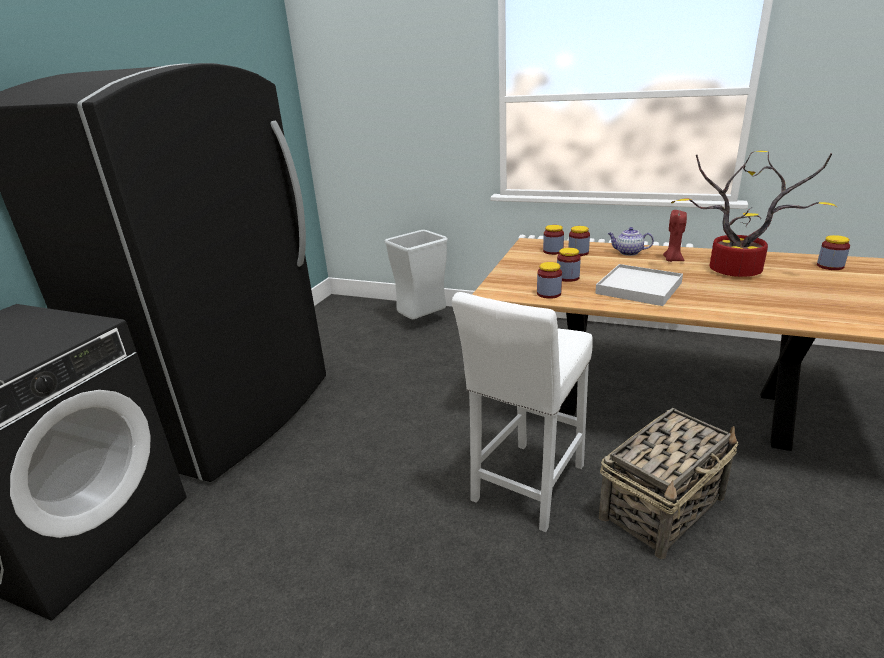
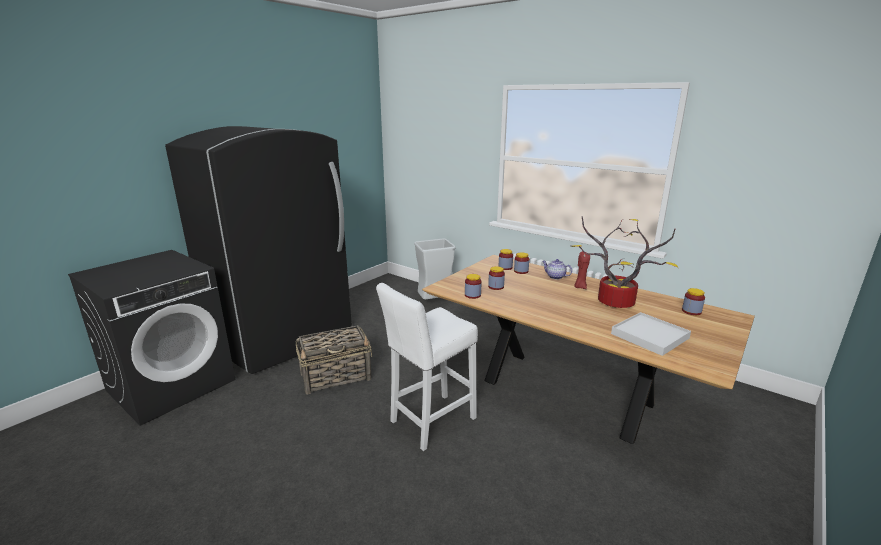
camera: 15 degrees right, 5 degrees down
white tray [595,264,683,306] -> white tray moved to [611,312,691,356]
basket [599,408,738,559] -> basket moved to [295,325,372,394]

